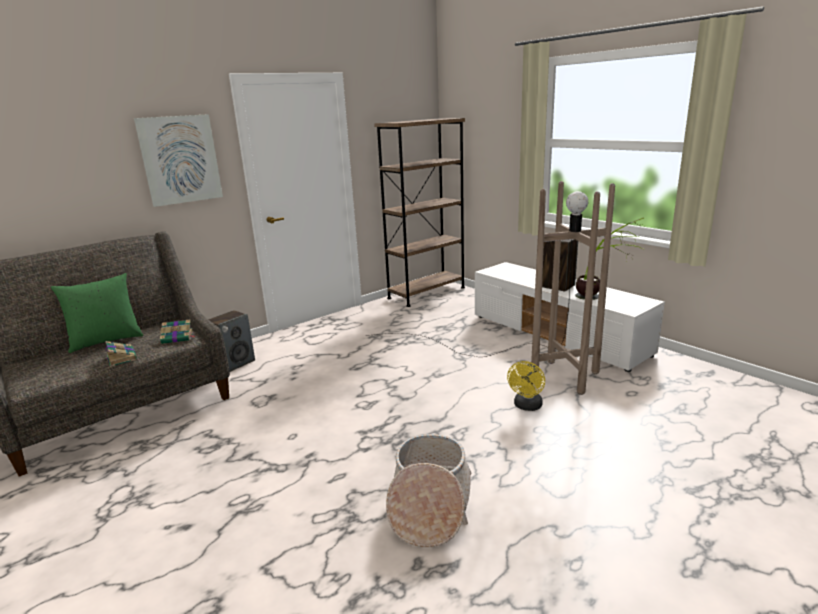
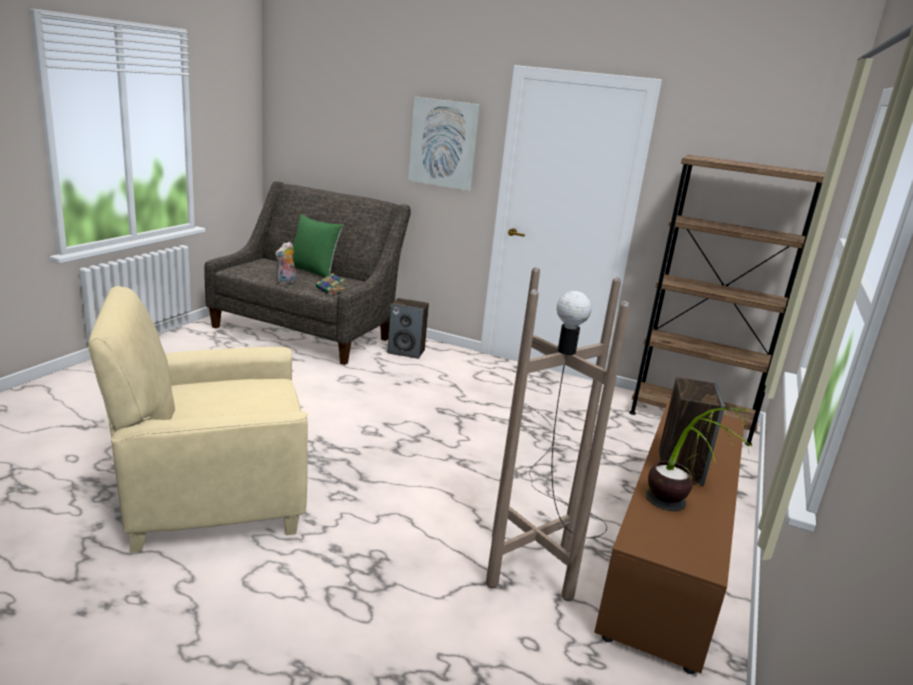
camera: 60 degrees right, 0 degrees up
book [105,341,137,367] -> plush toy [275,242,296,284]
basket [386,434,471,547] -> beige armchair [88,286,308,553]
white tv stand [475,262,665,372] -> brown tv stand [594,401,745,674]
yellow fan [507,361,545,411] -> none

